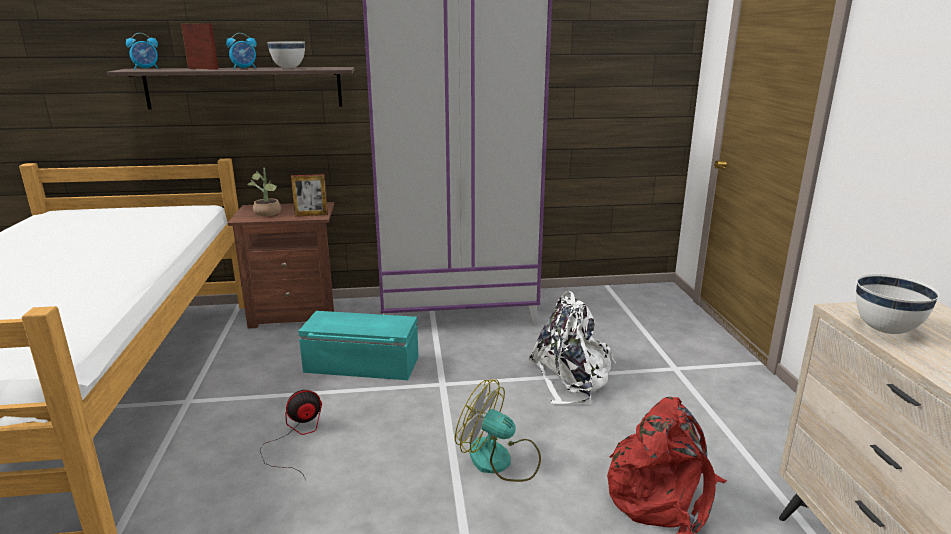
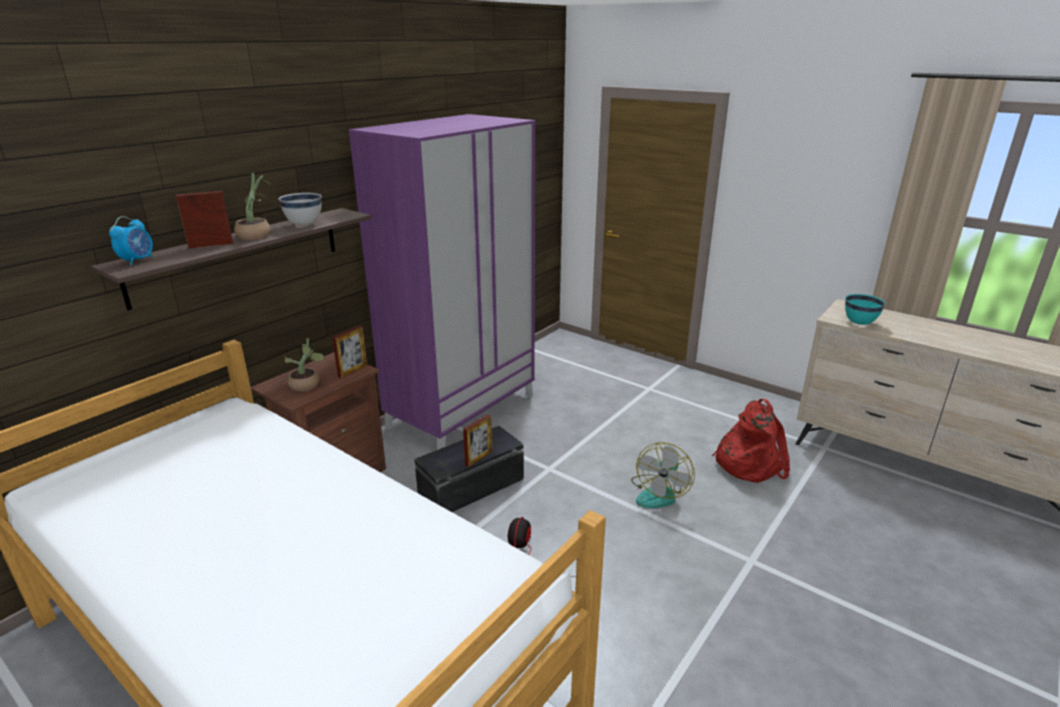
camera: 45 degrees left, 5 degrees up
alarm clock [226,33,257,69] -> potted plant [234,173,271,240]
turquoise storage box [298,311,419,380] -> black storage box [414,426,524,512]
fan [455,379,541,482] -> fan turned 45 degrees counterclockwise [631,442,695,508]
white backpack [529,291,616,404] -> none
white bowl [856,274,939,334] -> turquoise bowl [845,294,885,325]
none -> picture frame [463,415,492,467]

